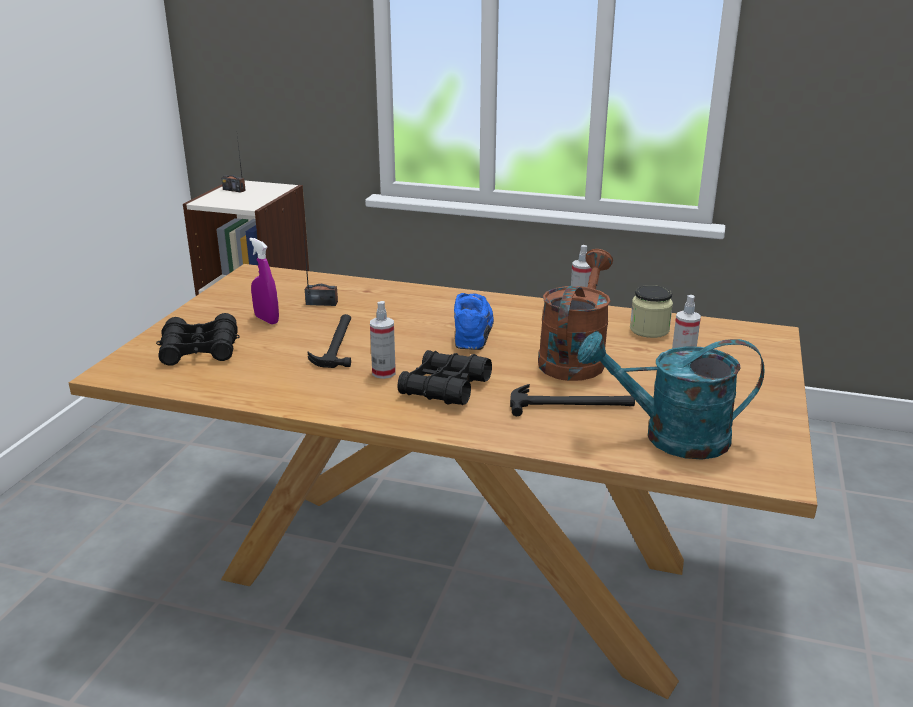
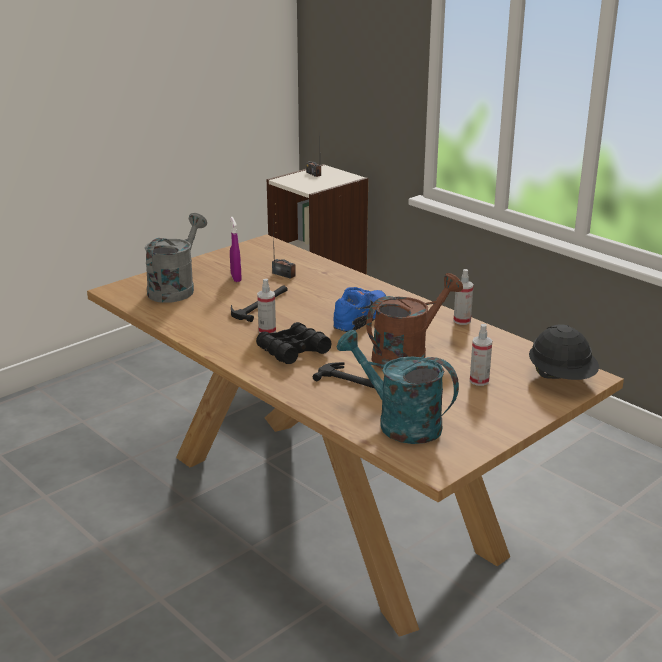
camera: 30 degrees right, 0 degrees up
black binoculars [156,313,240,365] -> grey watering can [145,213,207,303]
jar [630,285,673,338] -> none
none -> black hard hat [529,324,599,380]

